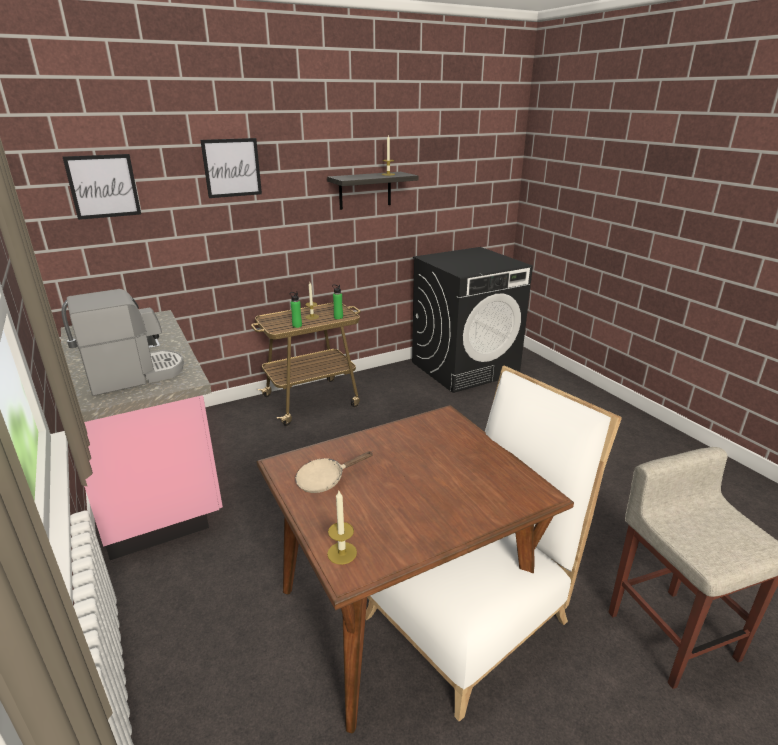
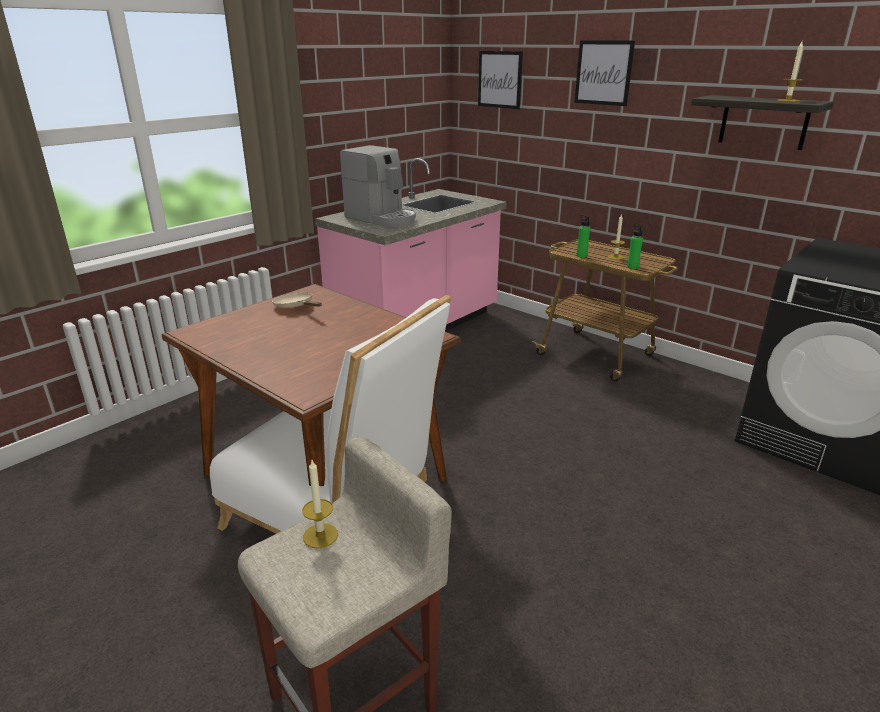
camera: 70 degrees right, 0 degrees up
candle [327,491,357,565] -> candle moved to [302,460,338,549]

